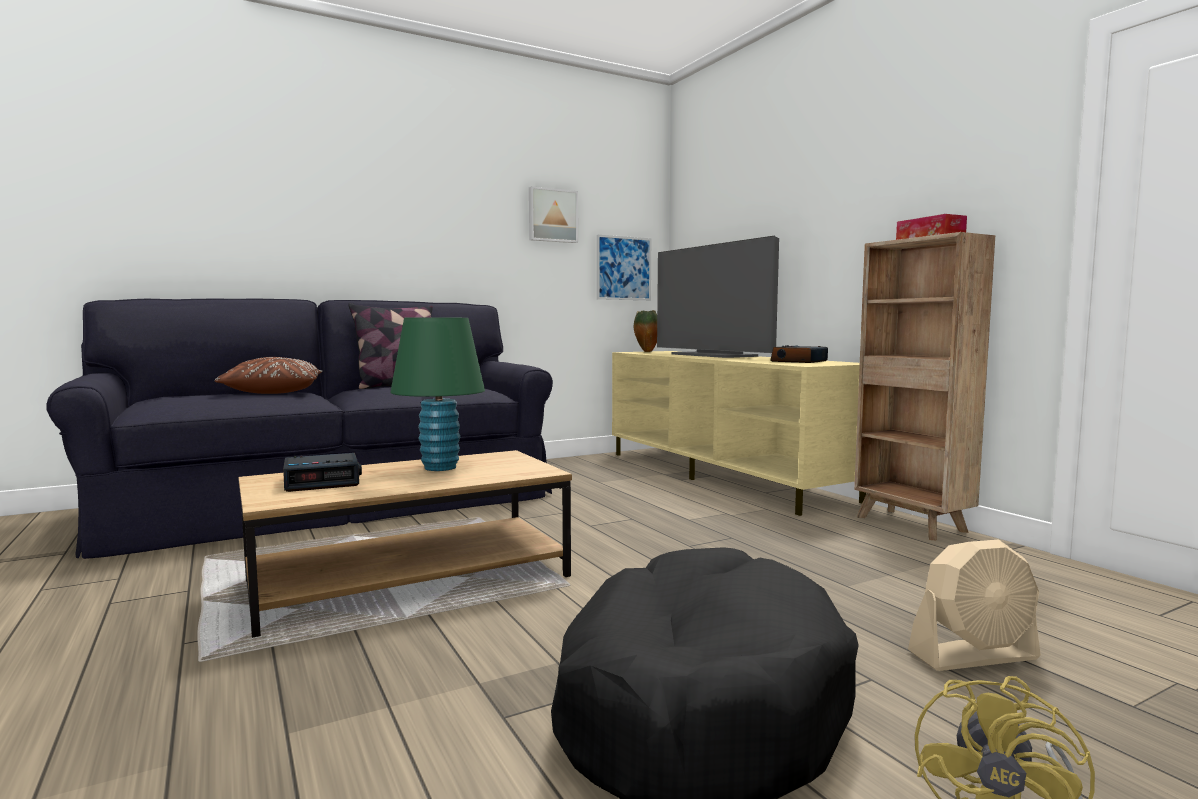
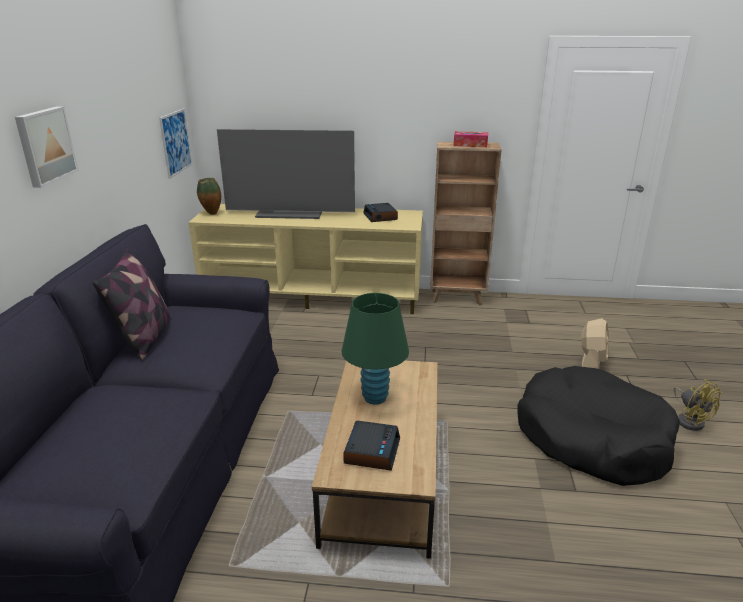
camera: 55 degrees left, 20 degrees up
brown pillow [214,357,323,394] -> none
picture [529,186,578,243] -> picture moved to [15,106,78,188]

